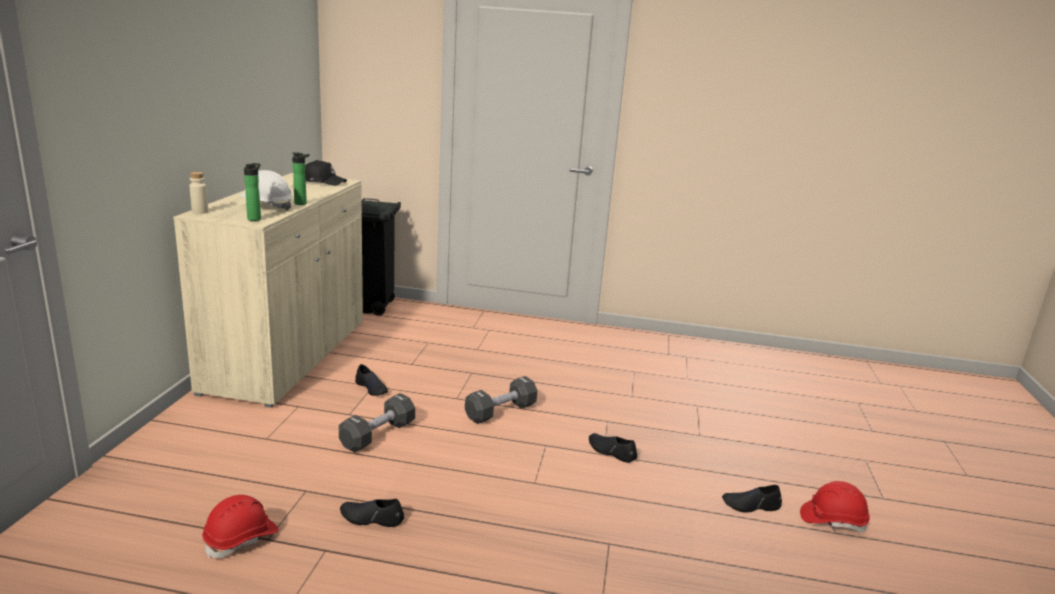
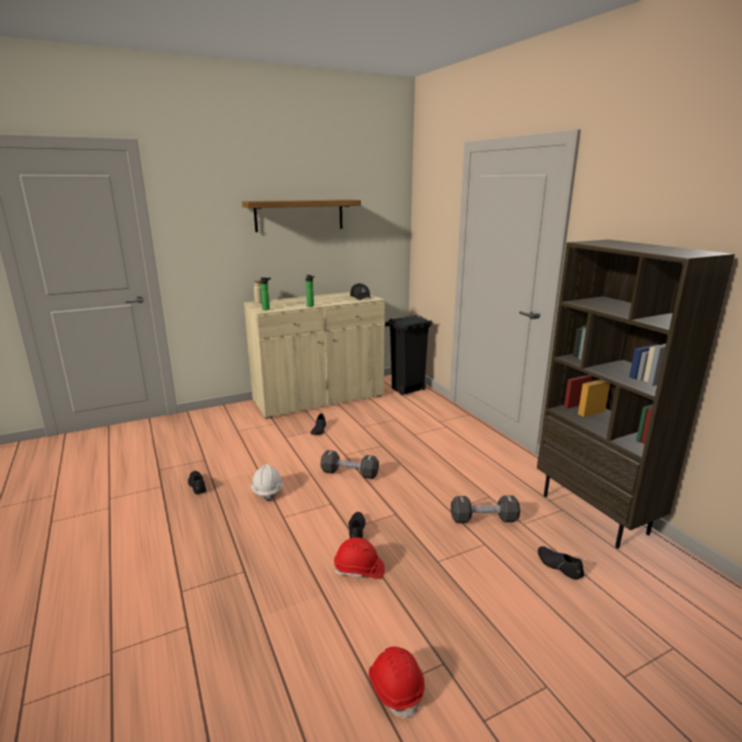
camera: 55 degrees right, 0 degrees up
red hard hat [202,495,279,559] -> red hard hat moved to [334,537,385,579]
white hard hat [240,170,293,211] -> white hard hat moved to [251,464,283,502]
black dumbbell [339,393,415,453] -> black dumbbell moved to [451,496,520,523]
black shoe [722,485,782,513] -> black shoe moved to [538,546,584,580]
none -> shelf [242,199,361,232]
none -> brown bookcase [537,239,735,549]

